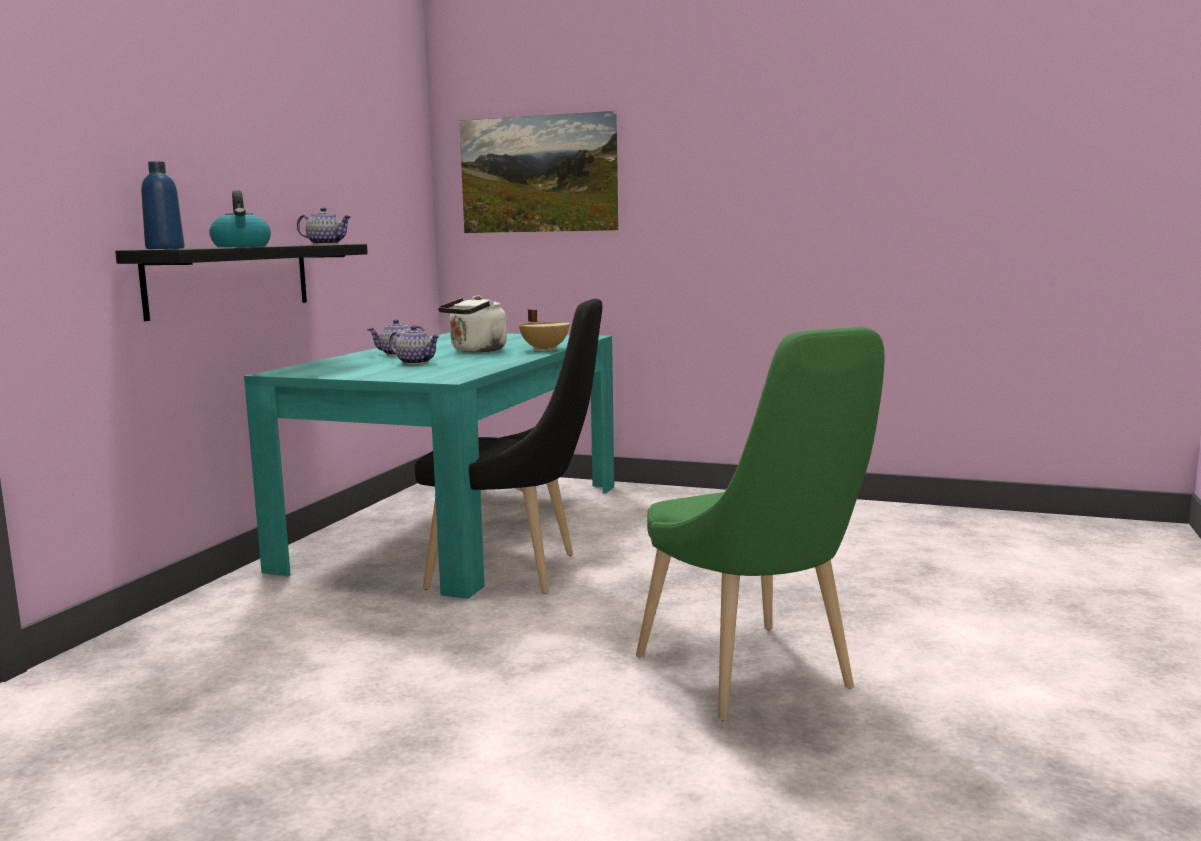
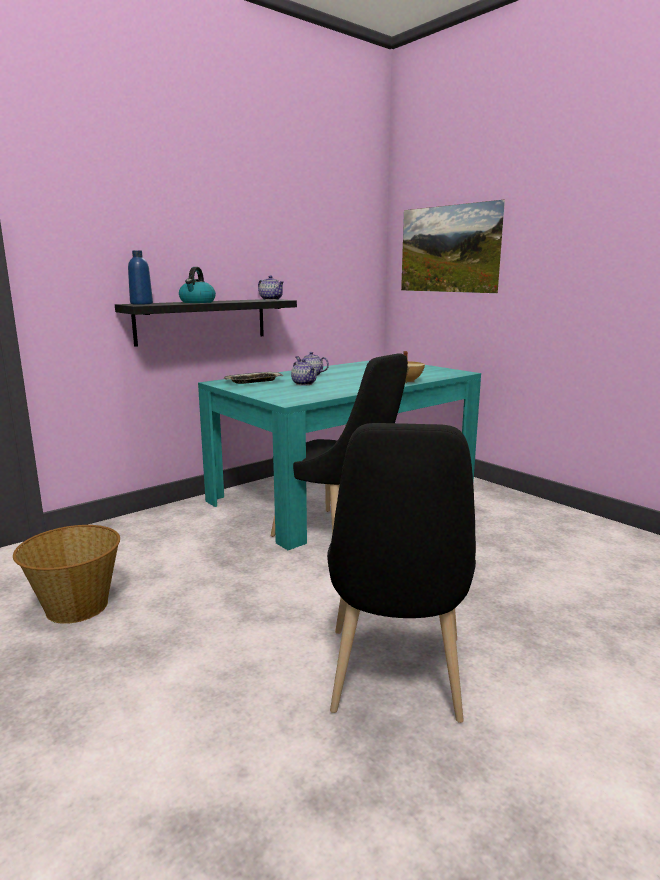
camera: 30 degrees right, 5 degrees up
white kettle [438,295,507,352] -> none
green chair [636,327,884,721] -> black chair [327,423,476,723]
none -> basket [13,525,120,624]
none -> tray [224,372,283,384]

